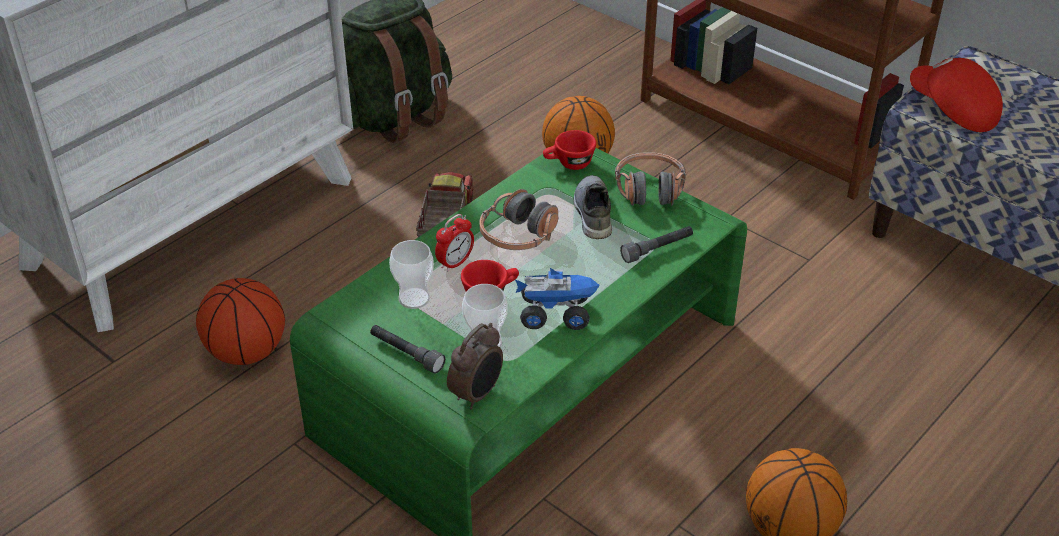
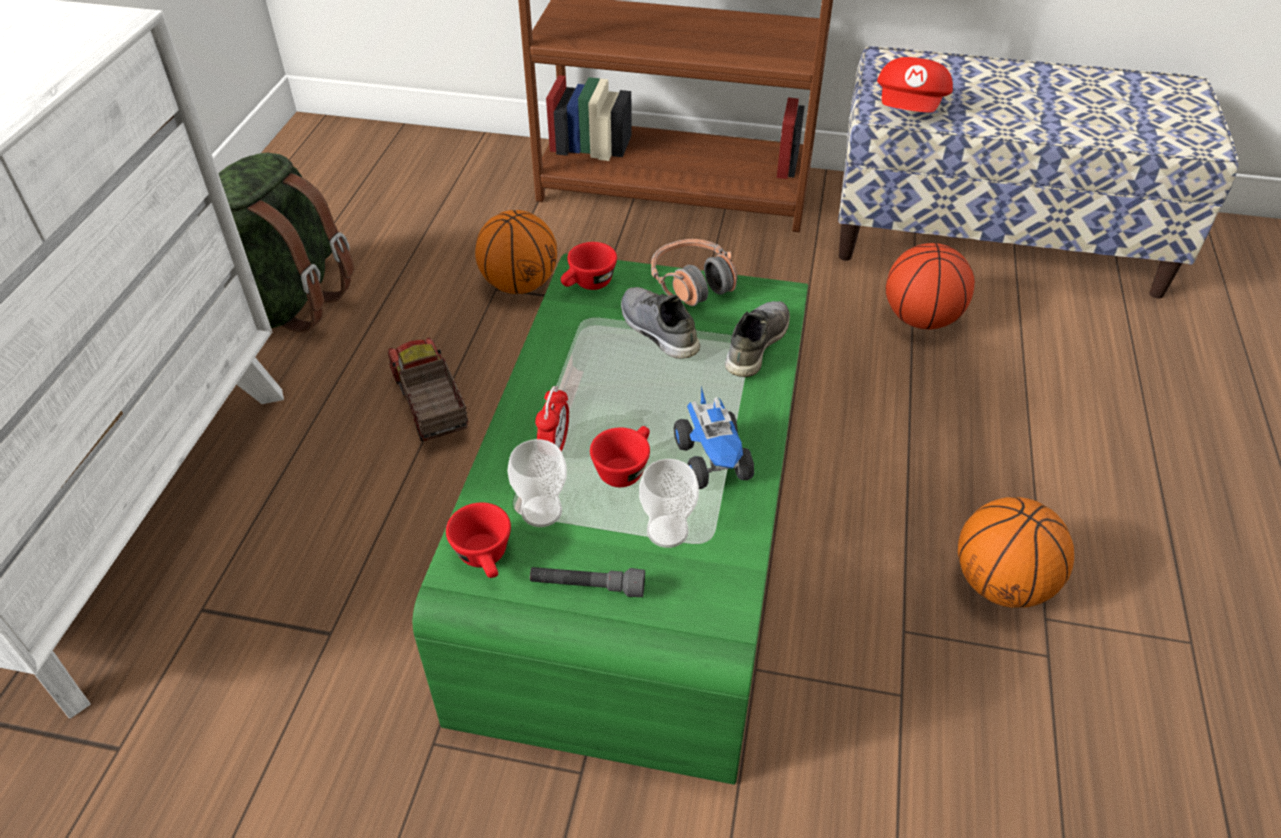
camera: 30 degrees left, 5 degrees up
basketball [196,278,285,365] -> basketball moved to [886,243,975,330]
alarm clock [447,323,503,410] -> none
headphones [480,189,558,250] -> none
toy truck [515,268,600,330] -> toy truck turned 105 degrees clockwise [674,386,754,489]
grey flashlight [620,226,693,263] -> grey shoe [725,301,790,377]
red cap [910,57,1003,132] -> red cap turned 90 degrees counterclockwise [877,57,953,112]
none -> red cup [446,502,511,578]

